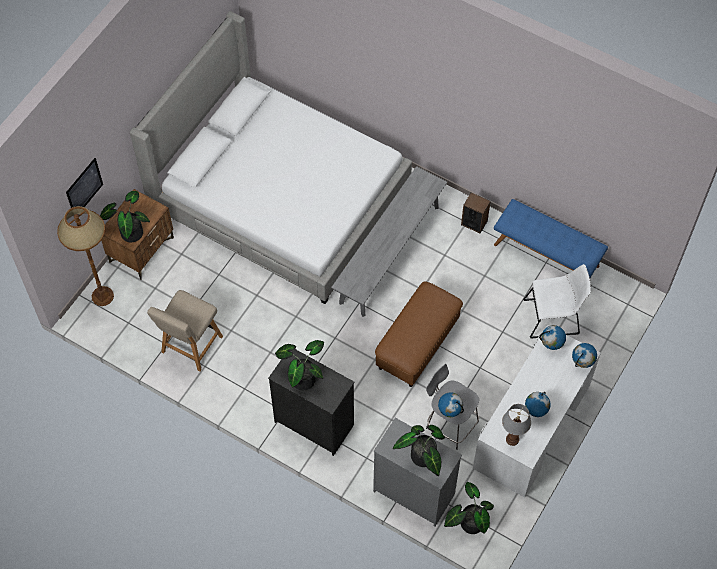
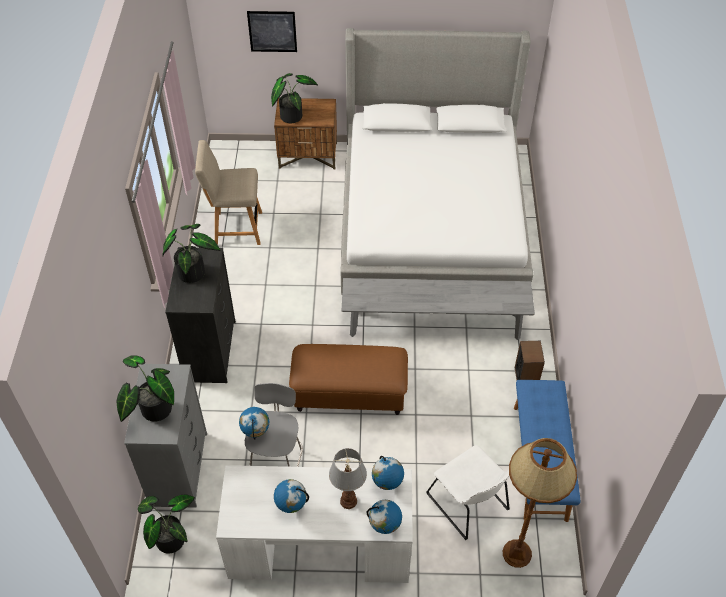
camera: 60 degrees right, 10 degrees down
brown floor lamp [57,206,114,306] -> brown floor lamp moved to [503,438,577,568]
table lamp [502,404,531,446] -> table lamp moved to [329,448,367,509]

